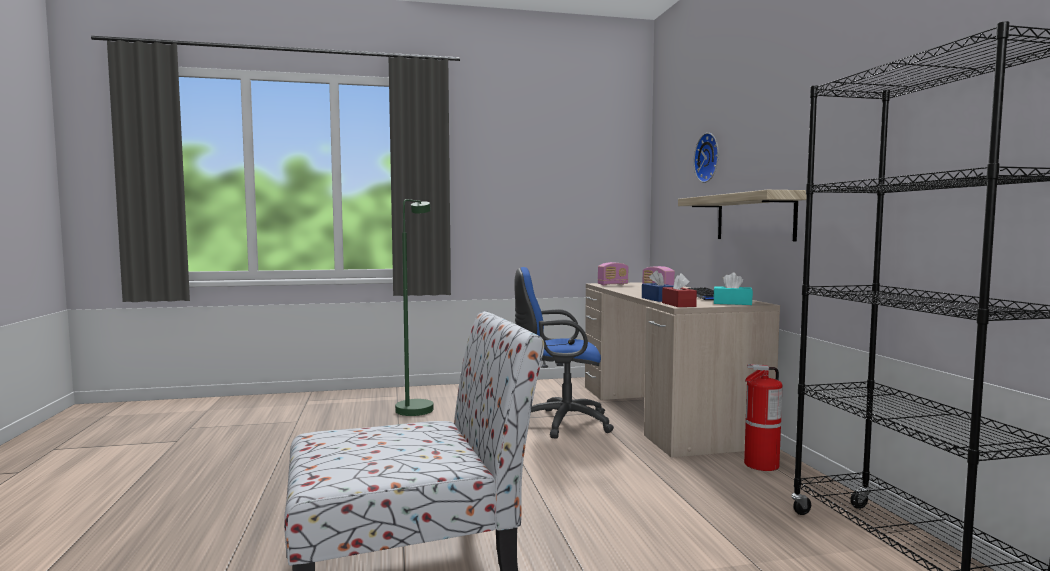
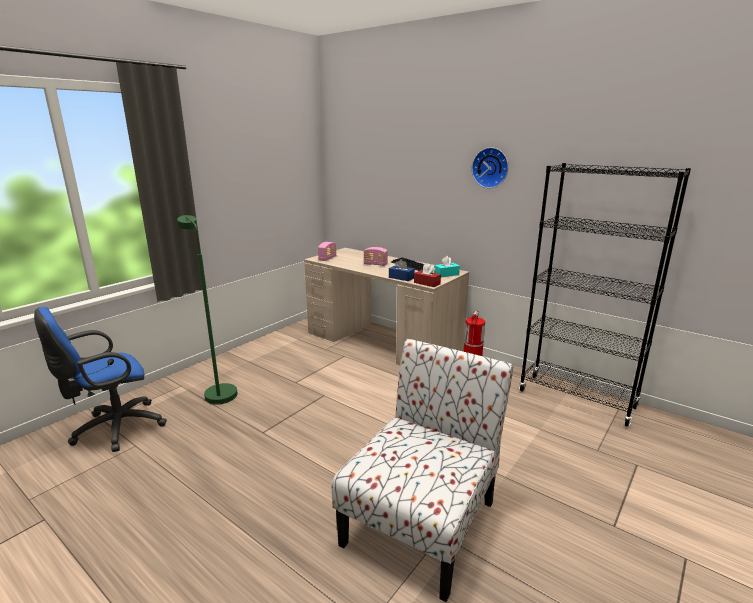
camera: 40 degrees left, 15 degrees up
blue office chair [514,267,614,439] -> blue office chair moved to [34,307,167,452]
shelf [678,190,807,241] -> none
wall clock [694,133,719,183] -> wall clock moved to [472,147,509,188]

